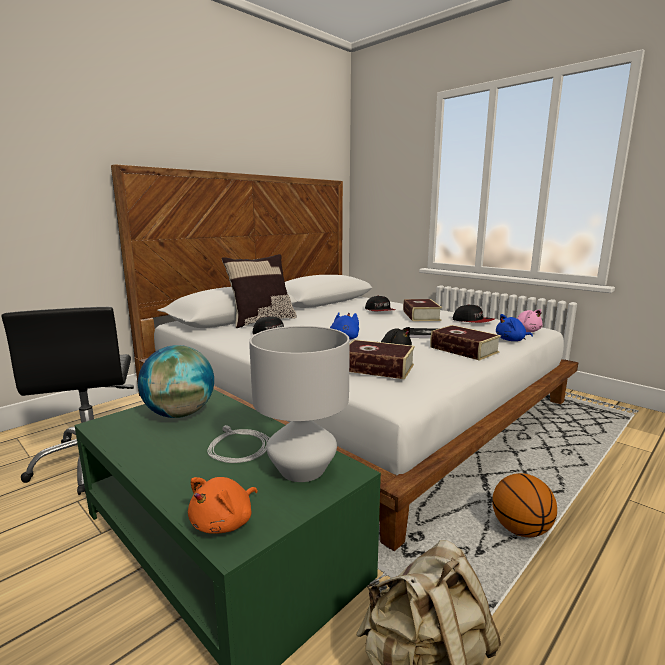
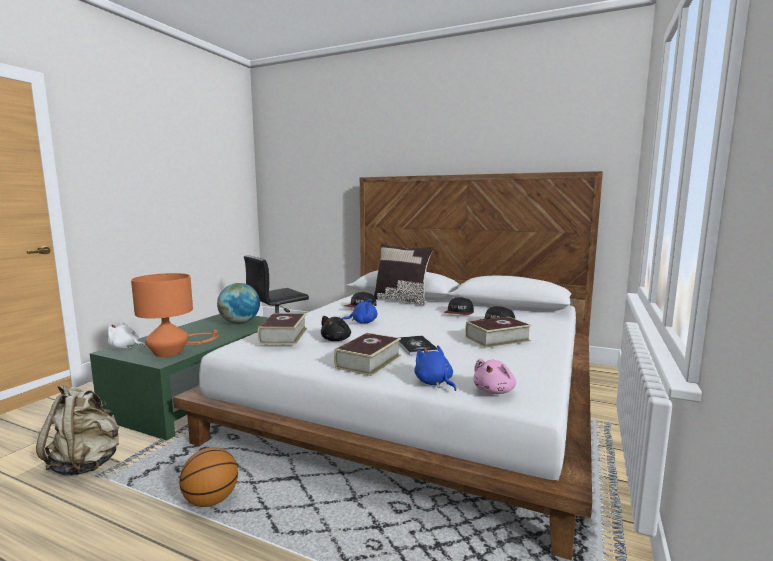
camera: 70 degrees right, 5 degrees down
orange plush toy [188,477,258,534] -> white plush toy [108,322,145,349]
white table lamp [207,326,350,482] -> orange table lamp [131,273,219,357]
cap [453,304,494,323] -> cap moved to [444,297,474,315]

